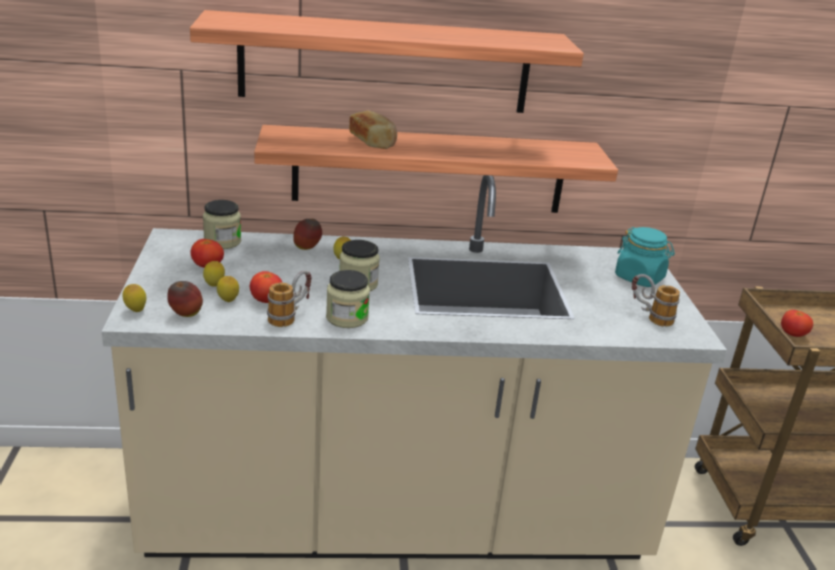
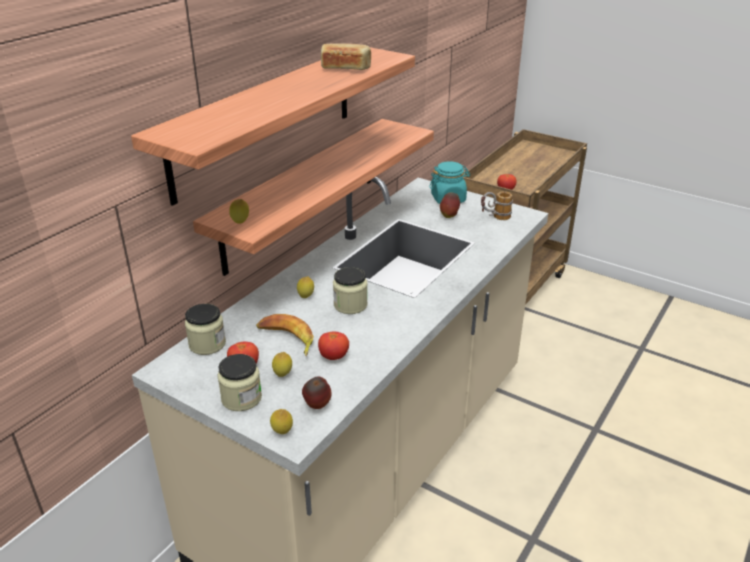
camera: 50 degrees left, 5 degrees up
lemon [217,276,239,302] -> lemon moved to [229,199,249,224]
mug [267,270,312,327] -> none
apple [293,219,322,250] -> apple moved to [440,192,460,218]
jar [326,270,370,328] -> jar moved to [217,354,262,411]
bread [349,110,397,149] -> bread moved to [321,43,371,70]
none -> banana [256,314,314,356]

